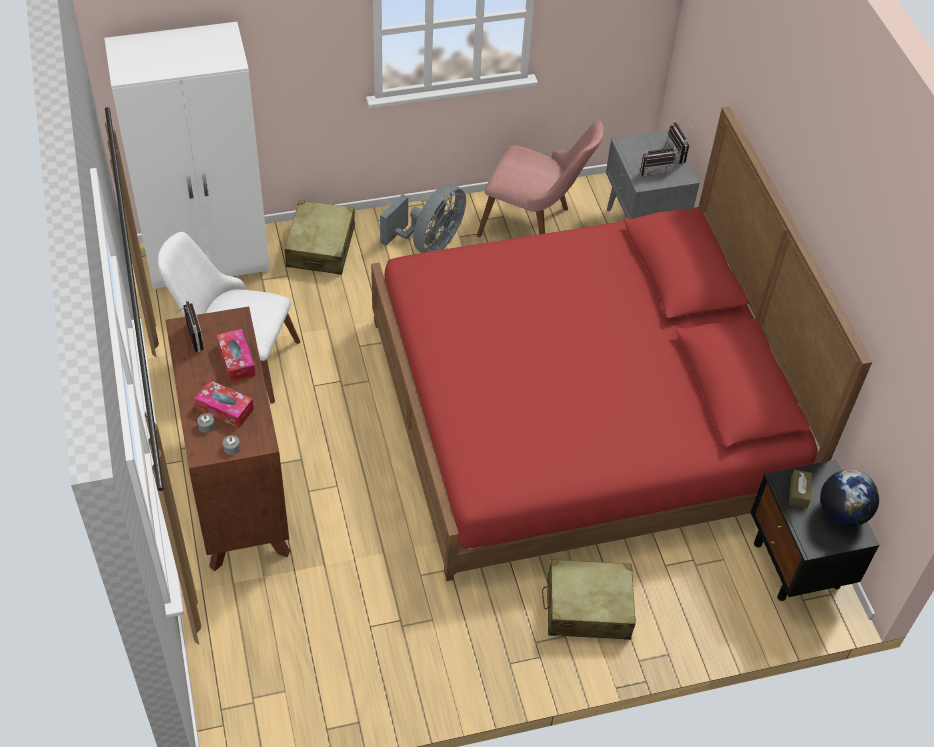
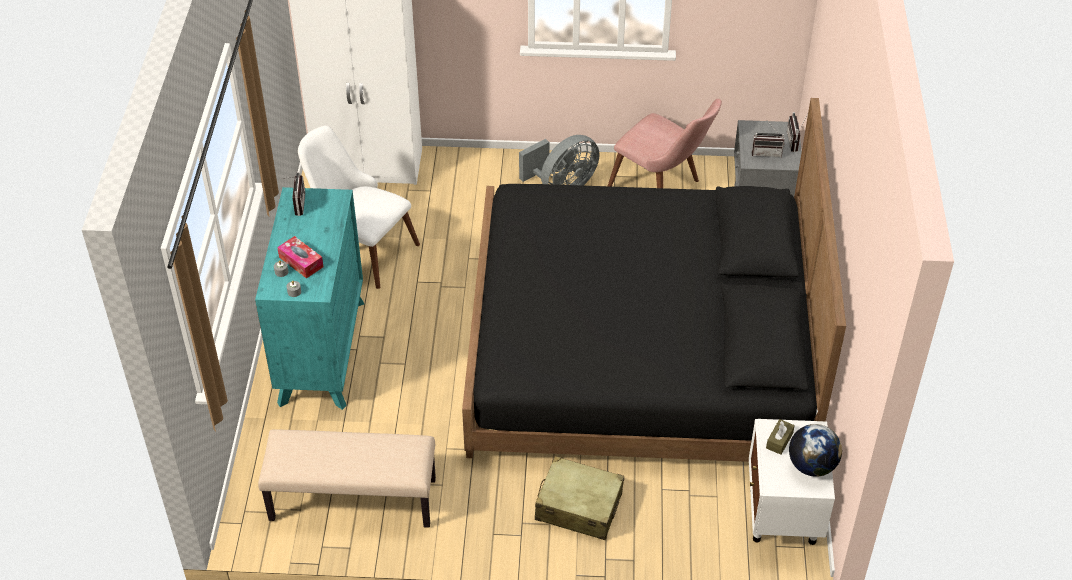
camera: 20 degrees right, 5 degrees down
brown dresser [166,306,290,572] -> turquoise dresser [255,187,364,410]
tissue box [217,329,256,382] -> none
beige suitcase [285,200,355,275] -> none
red bed [371,106,872,581] -> black bed [462,98,846,462]
black nightstand [750,460,880,601] -> white nightstand [749,419,835,545]
none -> beige bench [258,430,436,528]

